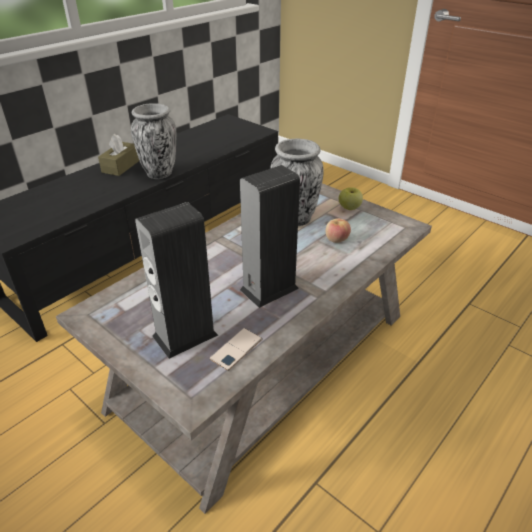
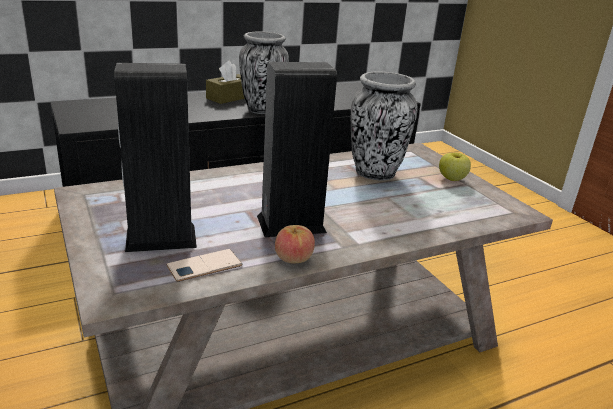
camera: 20 degrees right, 10 degrees down
apple [325,218,351,243] -> apple moved to [275,225,315,263]

